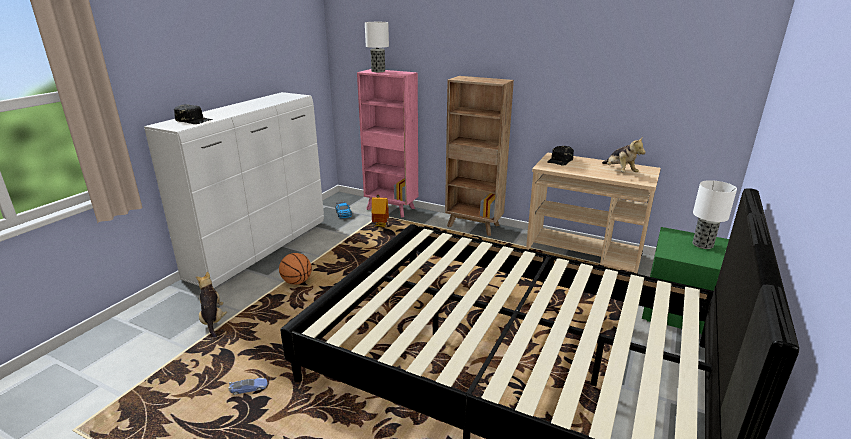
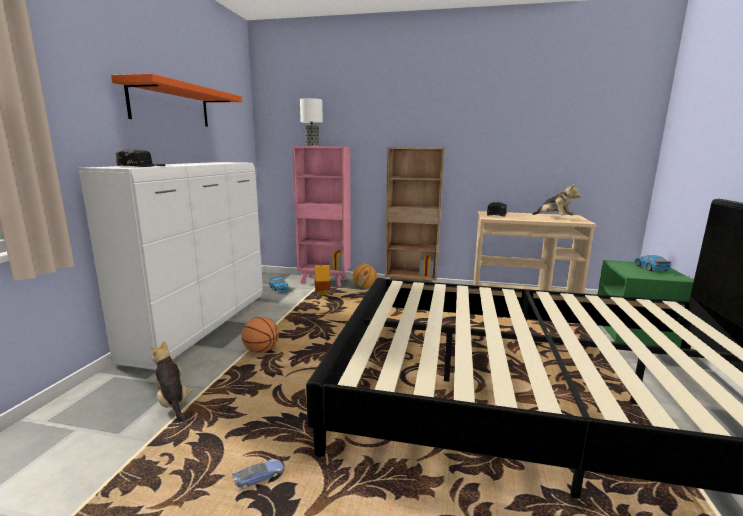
camera: 15 degrees left, 10 degrees down
table lamp [693,180,737,249] -> toy car [633,255,671,271]
none -> orange shelf [111,74,242,127]
none -> basketball [352,264,377,288]

